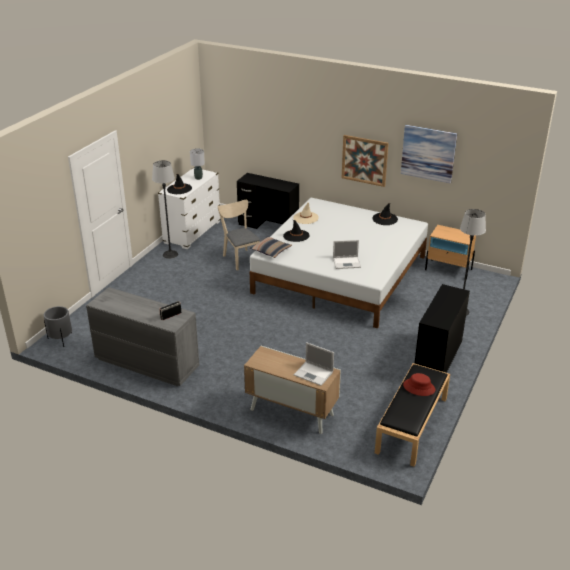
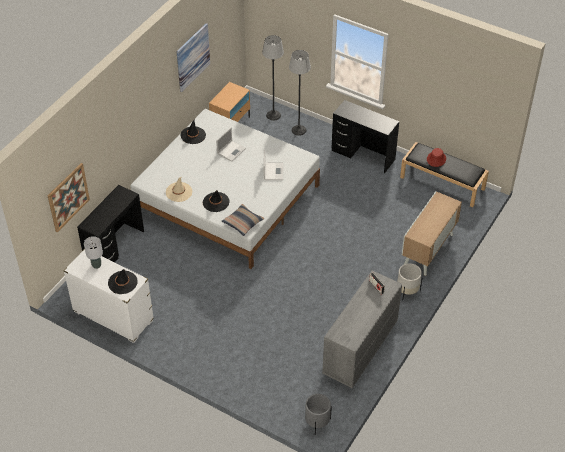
camera: 85 degrees left, 15 degrees up
floor lamp [152,160,178,259] -> floor lamp moved to [262,35,284,121]
beige chair [218,200,260,270] -> none
laptop [294,342,334,386] -> laptop moved to [216,127,246,162]
picture [342,135,389,187] -> picture moved to [48,163,90,232]
none -> white planter [397,263,423,301]

